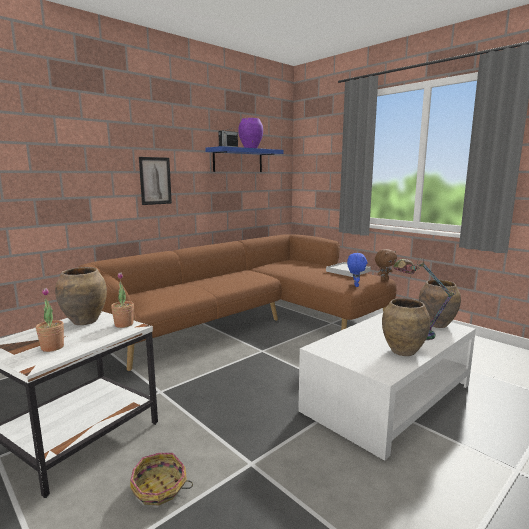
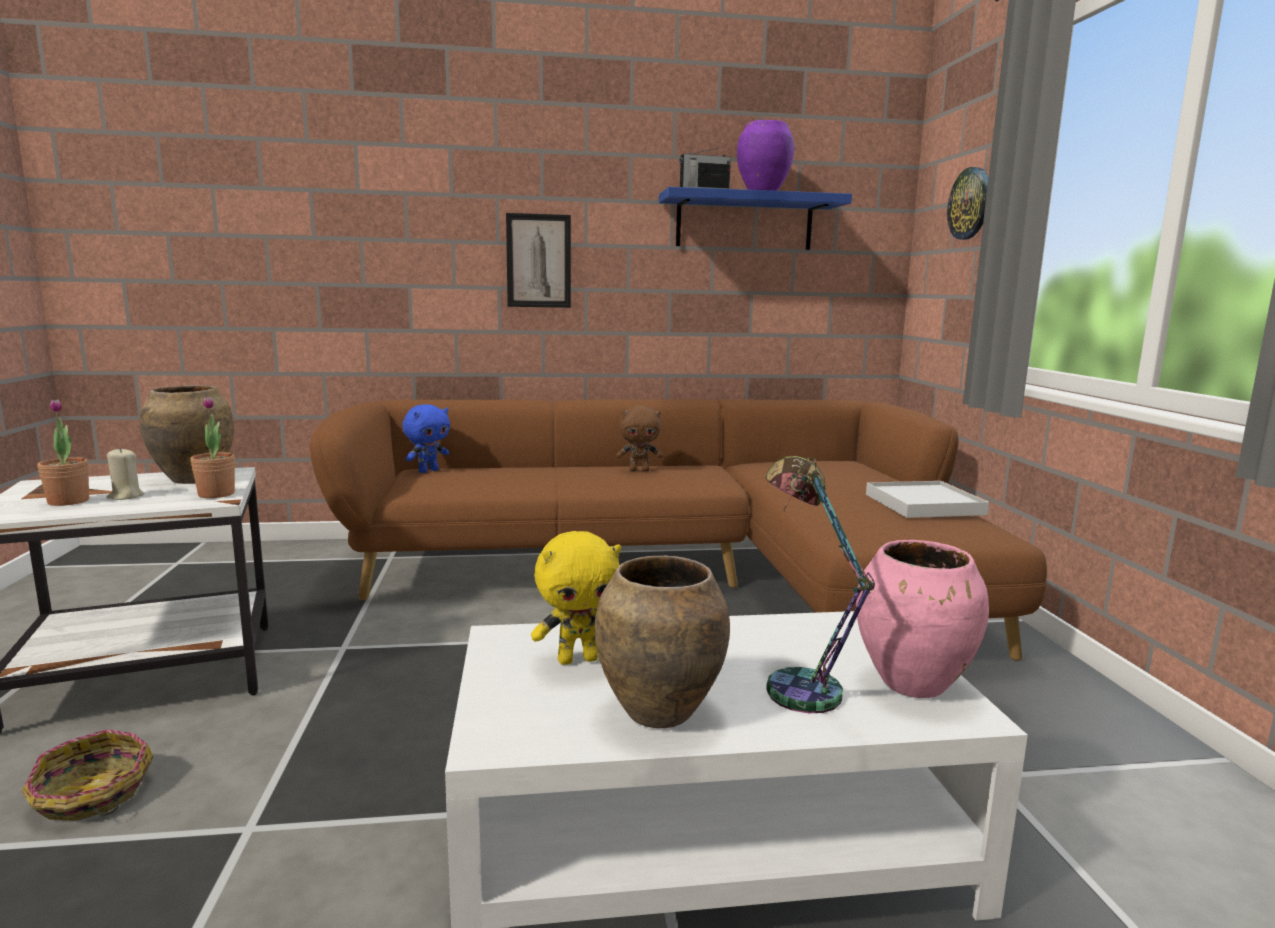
camera: 35 degrees right, 0 degrees up
blue plush toy [347,253,368,287] -> blue plush toy moved to [402,404,450,473]
brown plush toy [375,249,397,281] -> brown plush toy moved to [616,405,663,472]
brown vase [419,280,461,328] -> pink vase [856,540,989,698]
none -> beige candle [107,448,145,500]
none -> yellow plush toy [531,531,621,665]
none -> wall clock [947,167,988,240]

